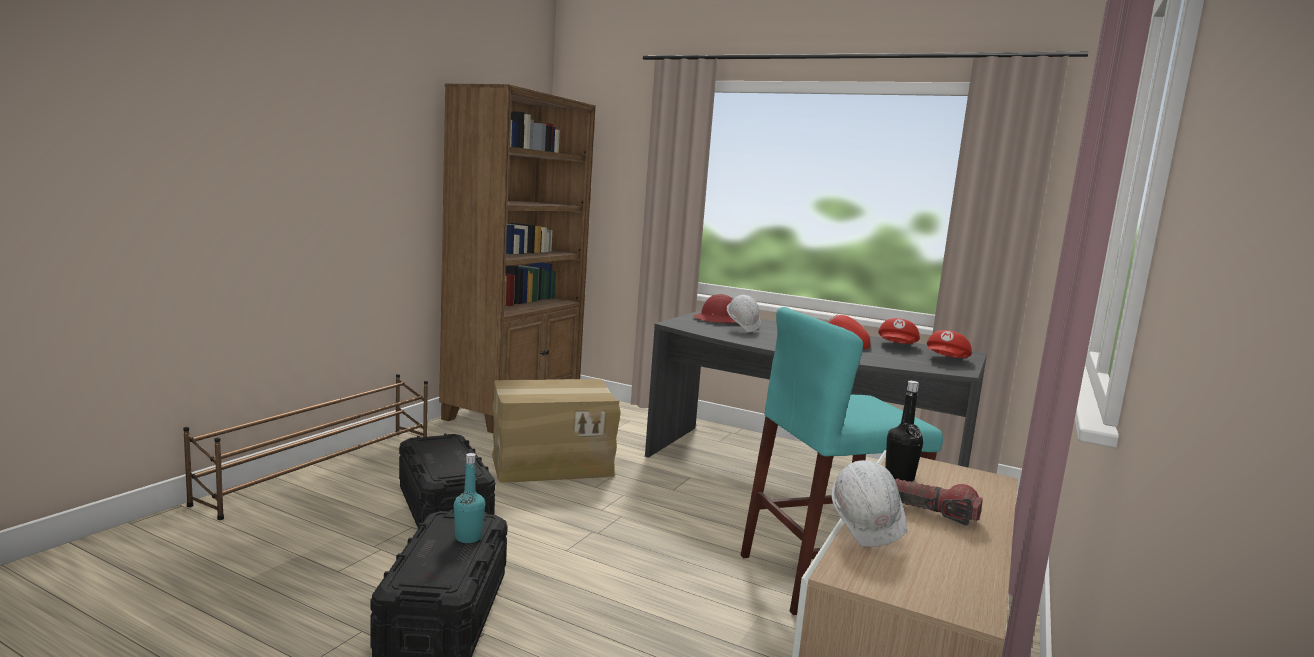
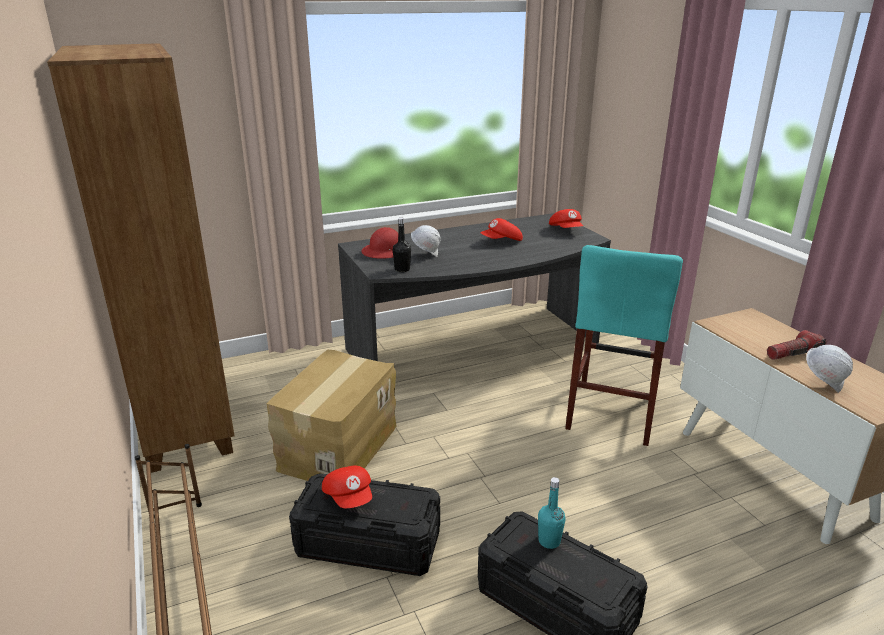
camera: 50 degrees left, 15 degrees up
red cap [878,318,920,344] -> red cap moved to [322,466,372,508]
black bottle [885,381,923,482] -> black bottle moved to [393,218,411,272]

